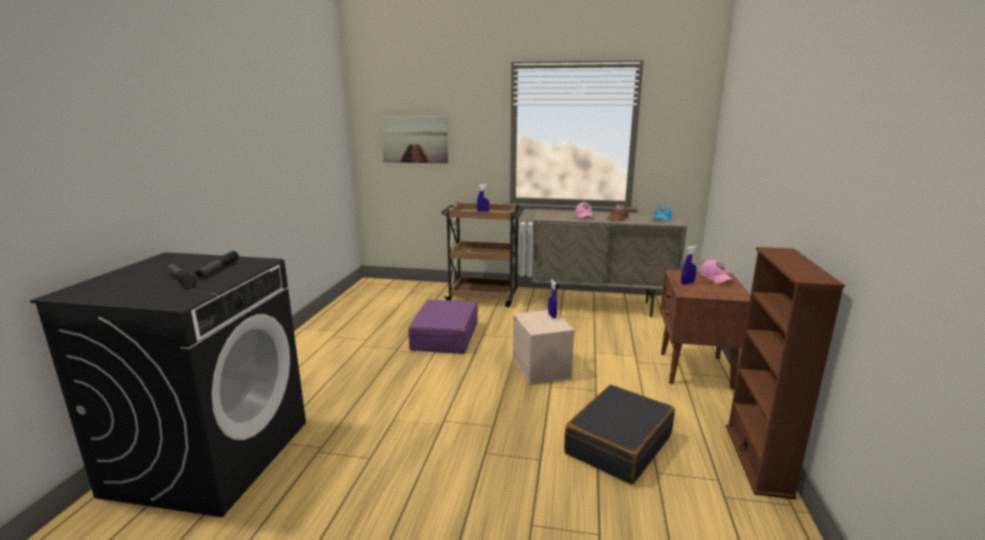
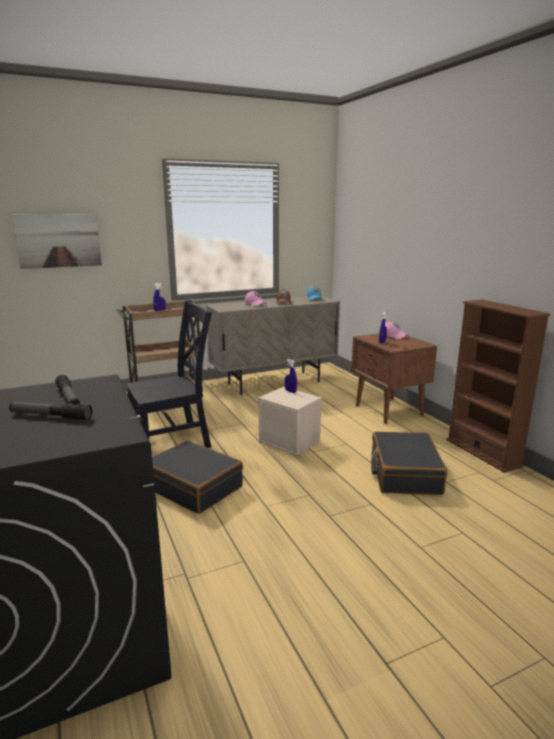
camera: 35 degrees left, 0 degrees up
purple suitcase [408,299,478,354] -> black chair [126,300,212,448]
none -> black suitcase [152,441,243,514]

